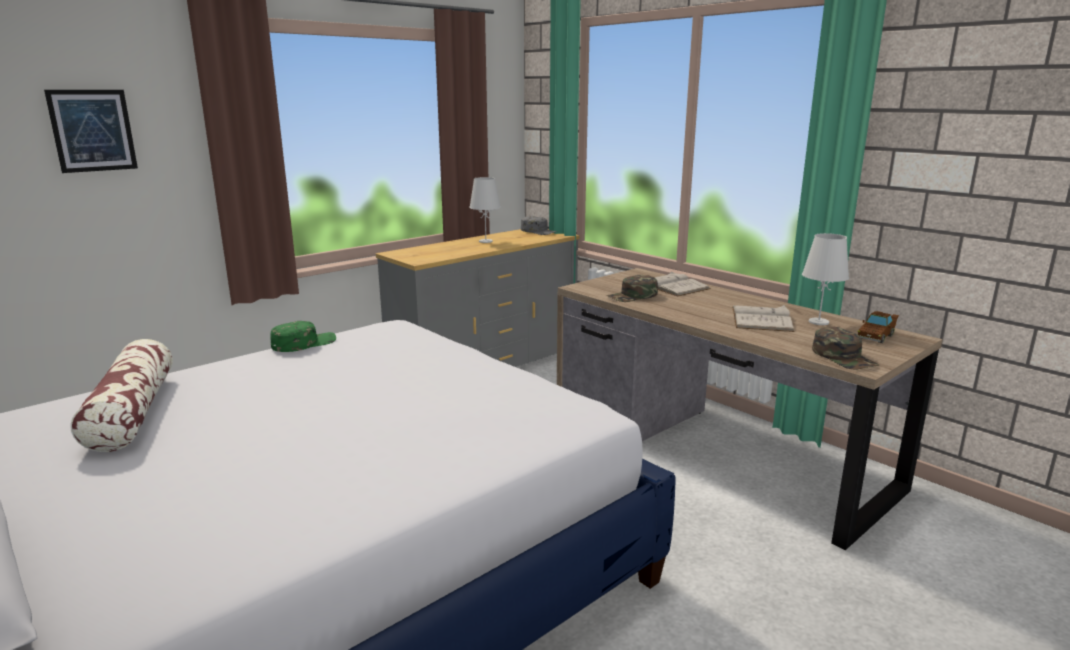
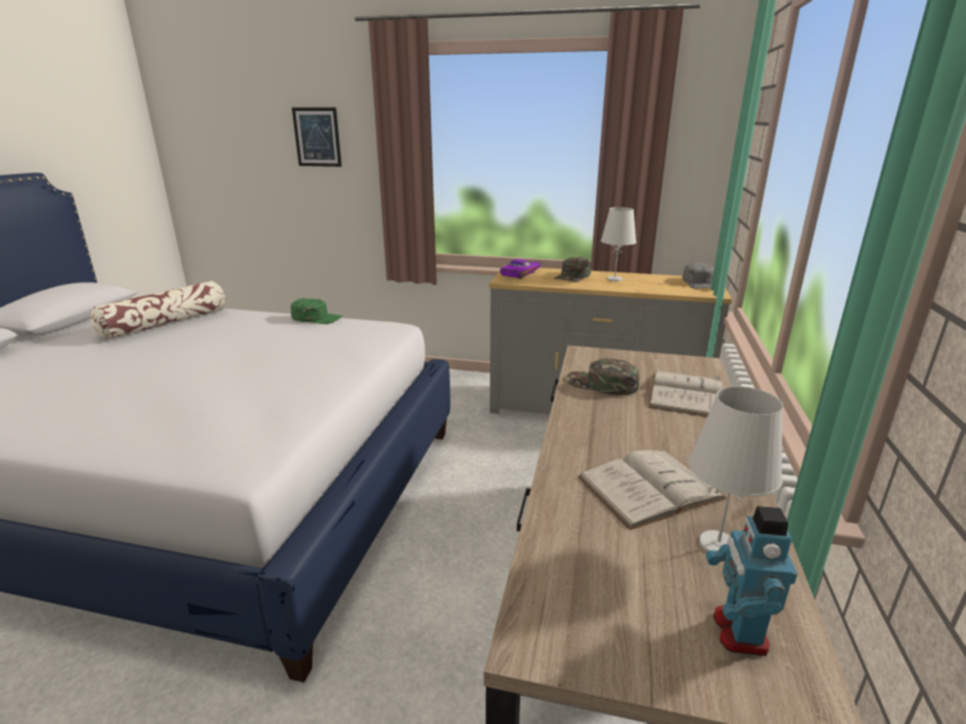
camera: 55 degrees right, 5 degrees up
green cap [812,326,879,369] -> green cap moved to [554,257,591,282]
brown toy car [858,311,899,343] -> toy robot [706,506,798,656]
none -> purple toy car [500,259,541,279]

